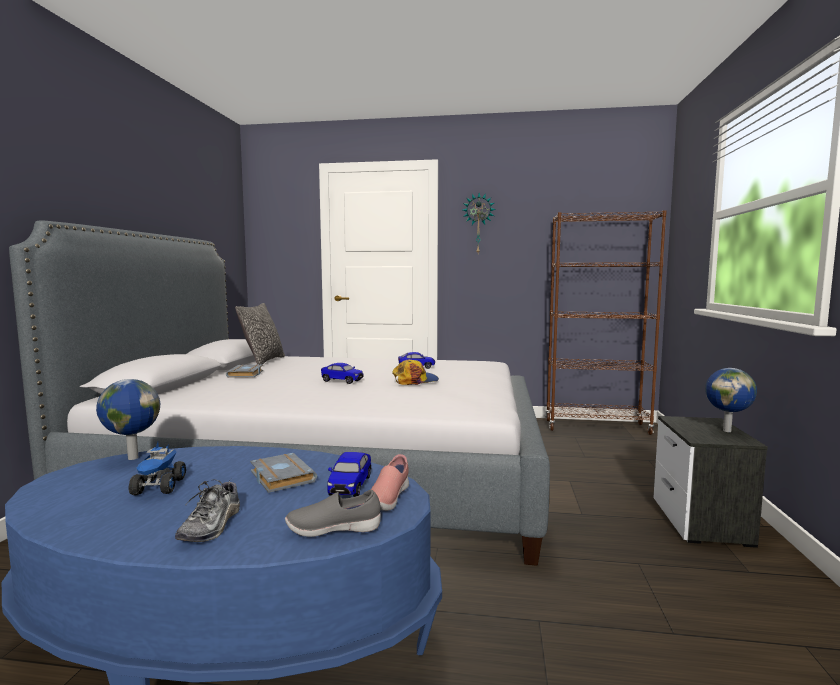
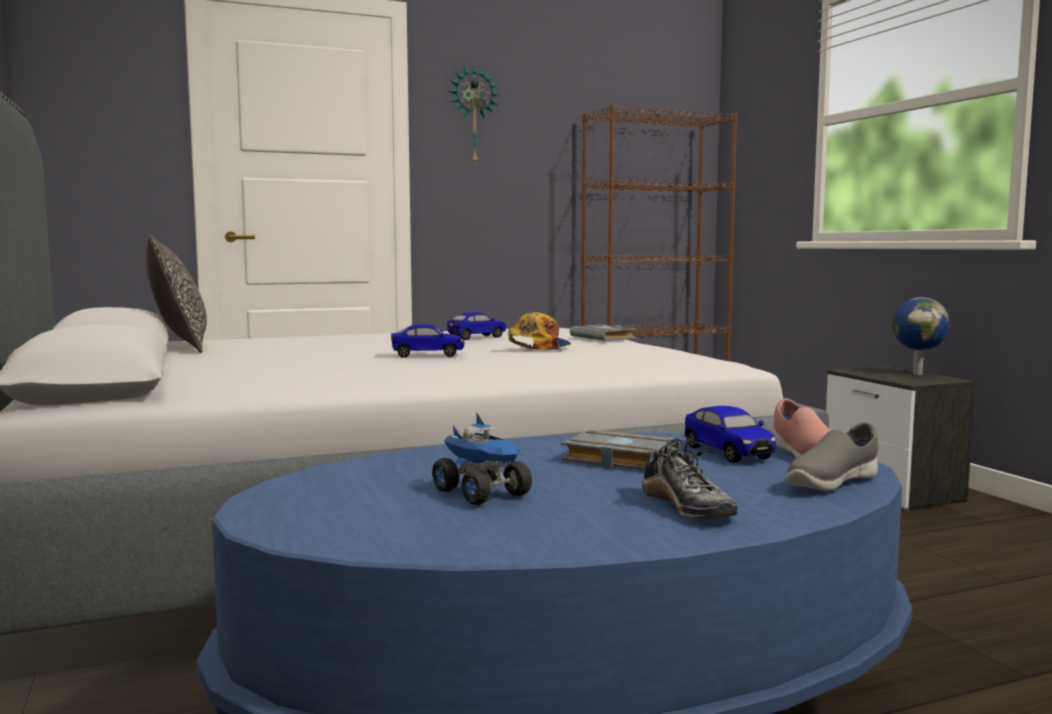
camera: 30 degrees left, 0 degrees up
globe [96,379,160,460] -> none
grey book [226,364,263,378] -> grey book moved to [570,324,637,341]

